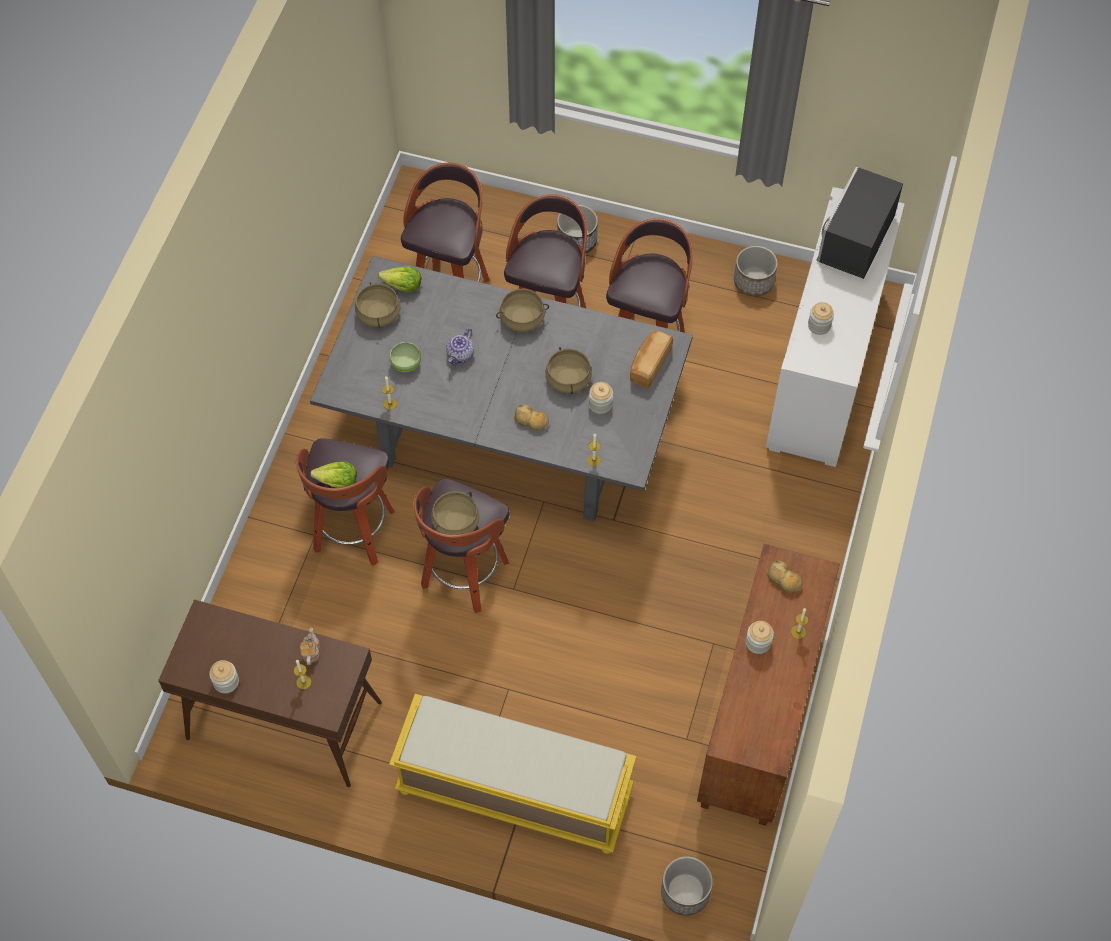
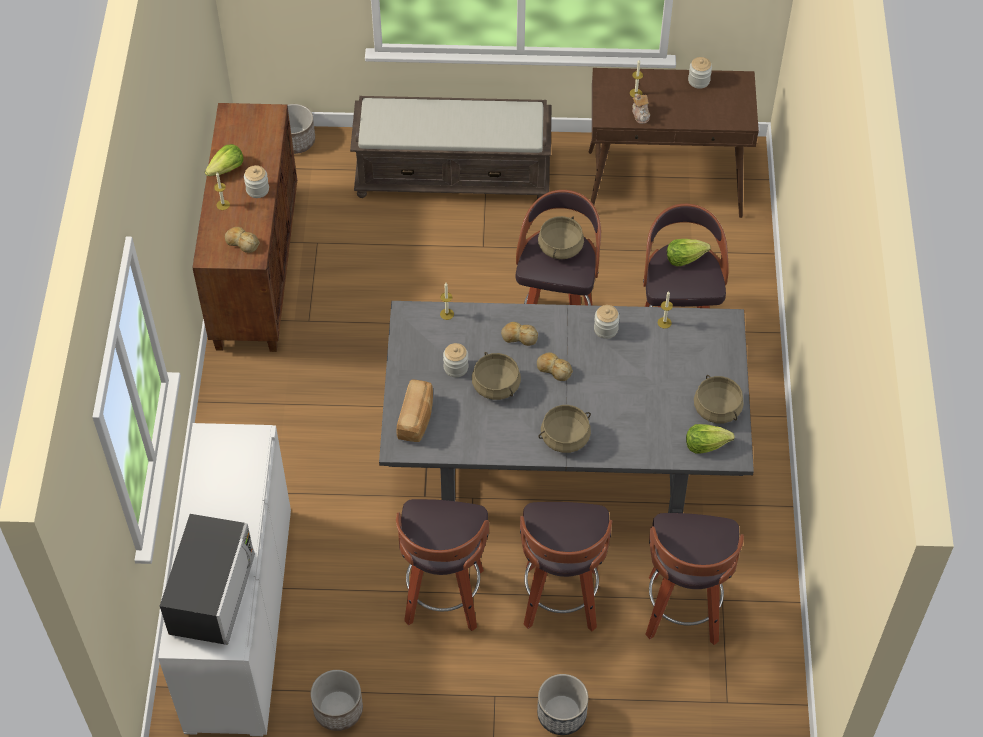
camera: 165 degrees right, 5 degrees down
yellow bench [389,694,637,854] -> brown bench [350,96,552,199]
green bowl [390,342,421,372] -> none
teapot [446,328,474,364] -> none
jar [808,302,834,335] -> jar moved to [594,305,620,339]
none -> lettuce [205,144,244,176]
none -> bread [537,352,573,381]

